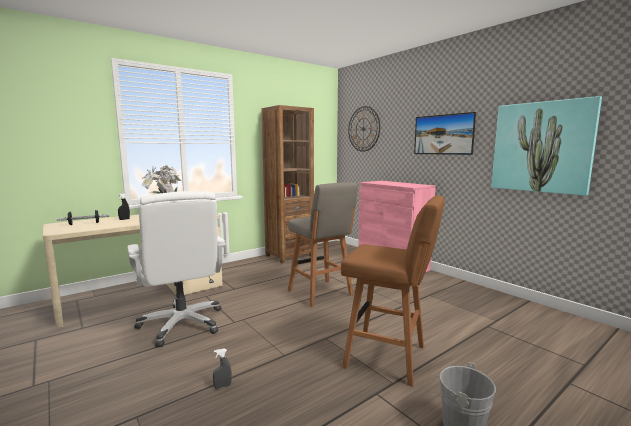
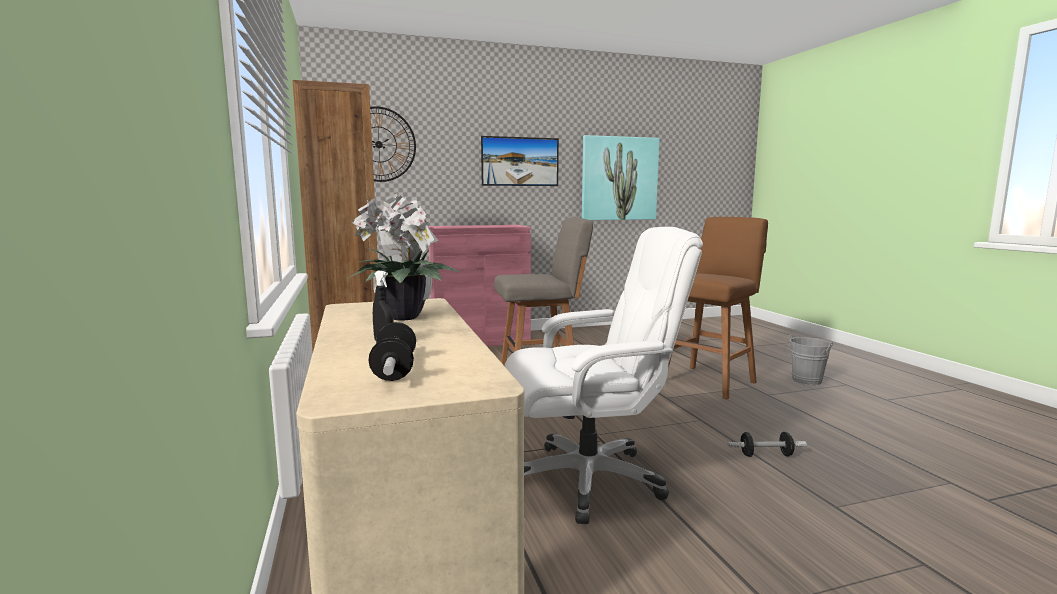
camera: 70 degrees left, 0 degrees up
grey spray bottle [213,349,232,389] -> dumbbell [727,432,807,457]

